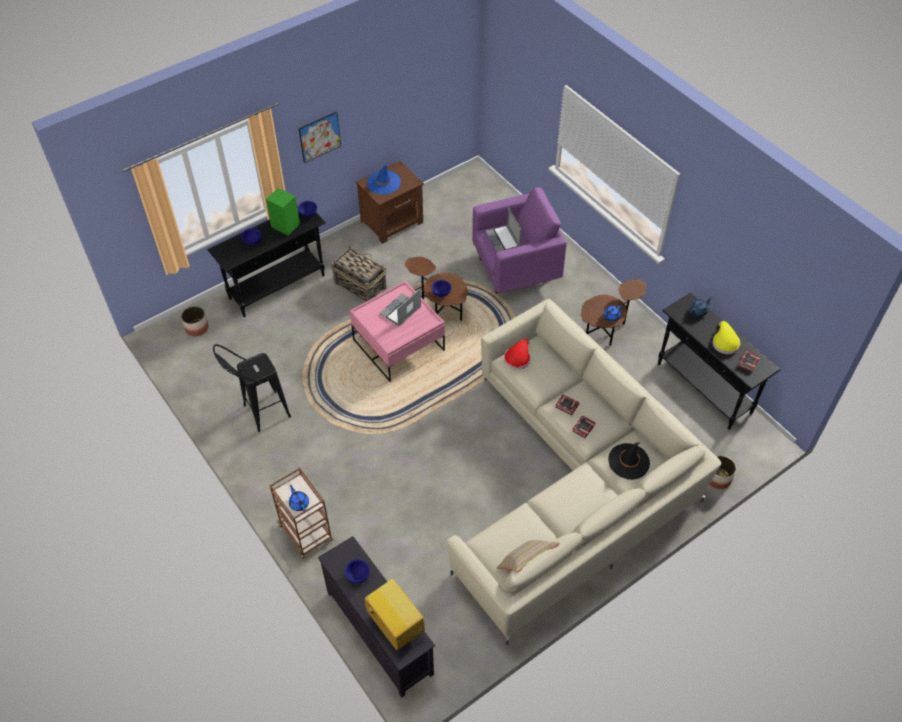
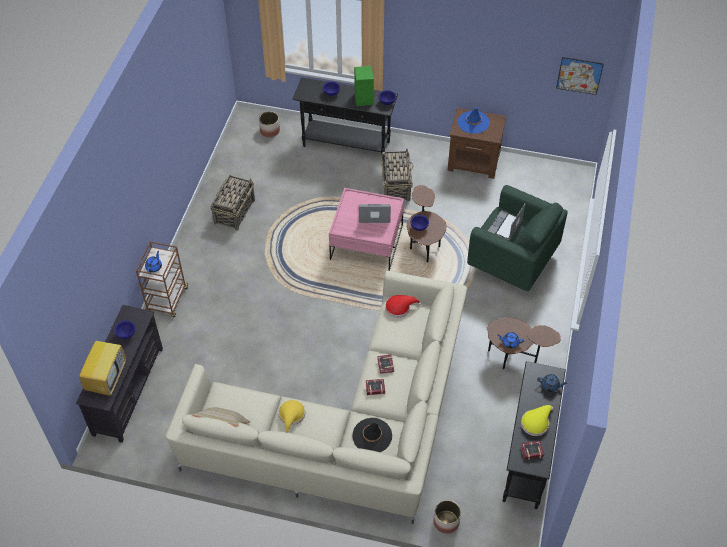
camera: 50 degrees right, 0 degrees up
black stool [213,344,291,432] -> basket [210,175,255,231]
picture [299,111,341,163] -> picture moved to [556,57,604,95]
purple armchair [472,187,567,294] -> green armchair [467,185,568,292]
none -> yellow hat [279,400,305,432]

